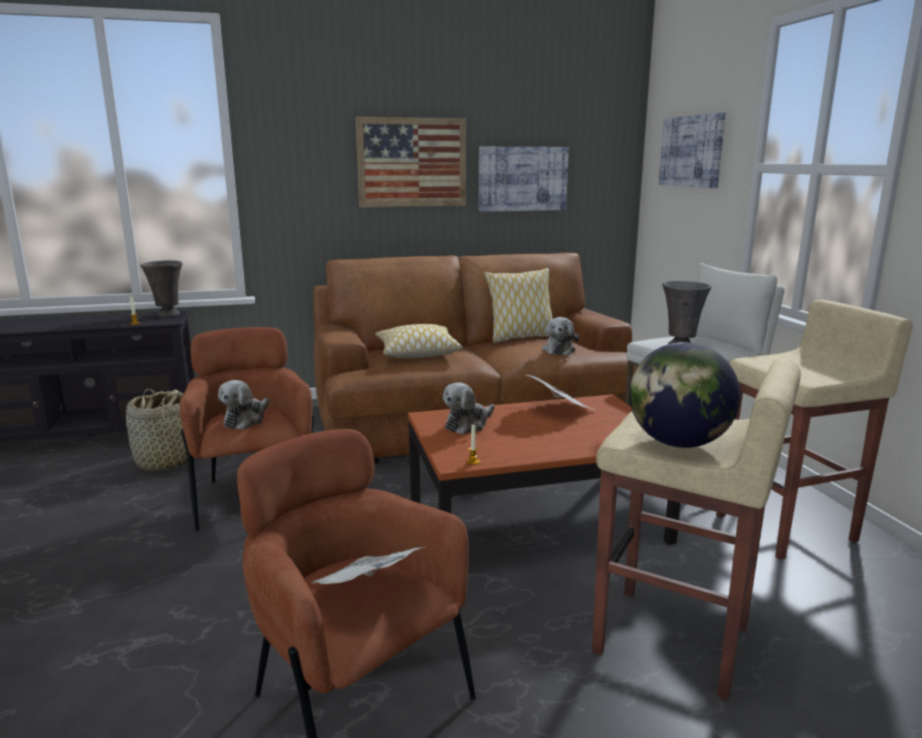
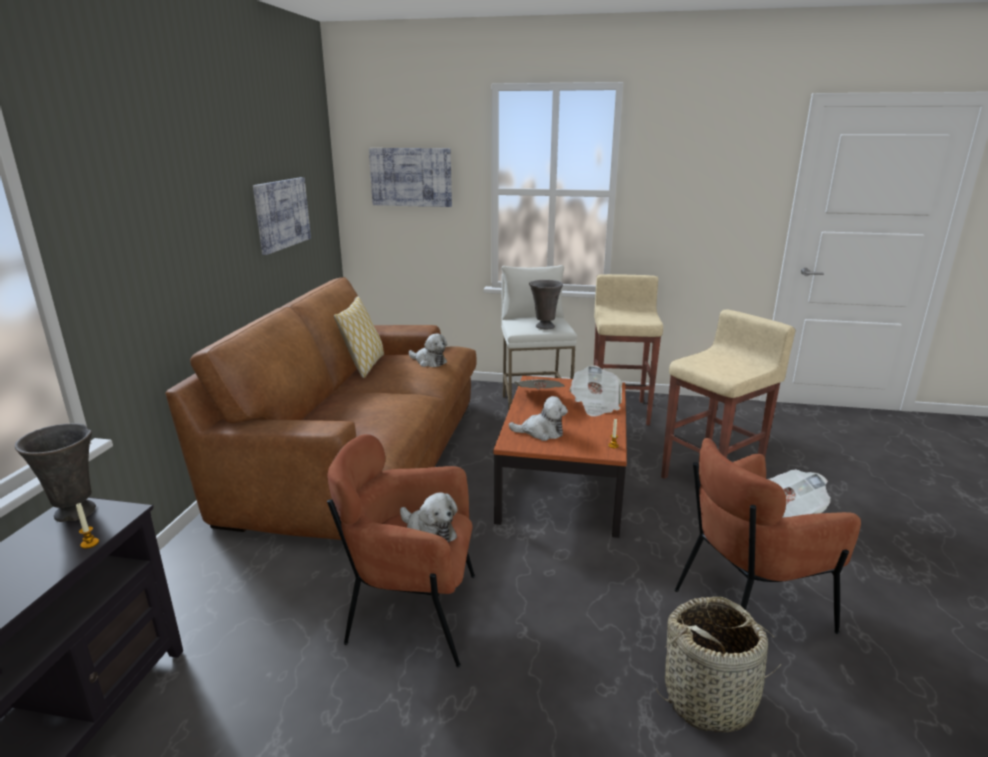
camera: 65 degrees left, 5 degrees up
basket [126,389,195,471] -> basket moved to [656,597,781,733]
picture [355,117,466,207] -> none
pillow [375,324,463,358] -> none
plush toy [443,382,494,435] -> plush toy turned 60 degrees counterclockwise [509,396,568,441]
globe [629,342,740,448] -> none
none -> newspaper [570,365,622,416]

